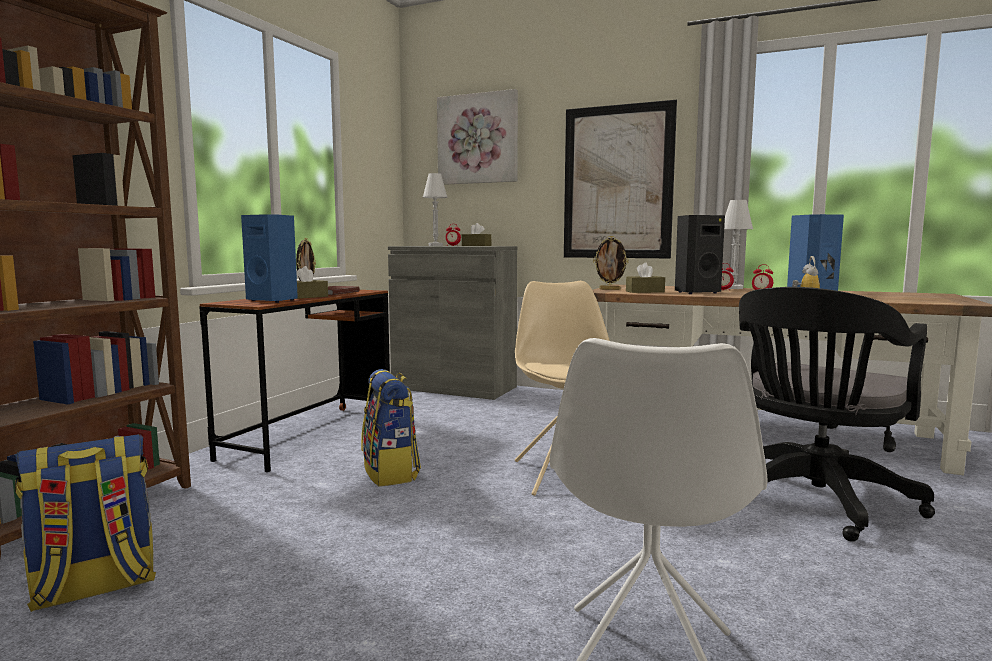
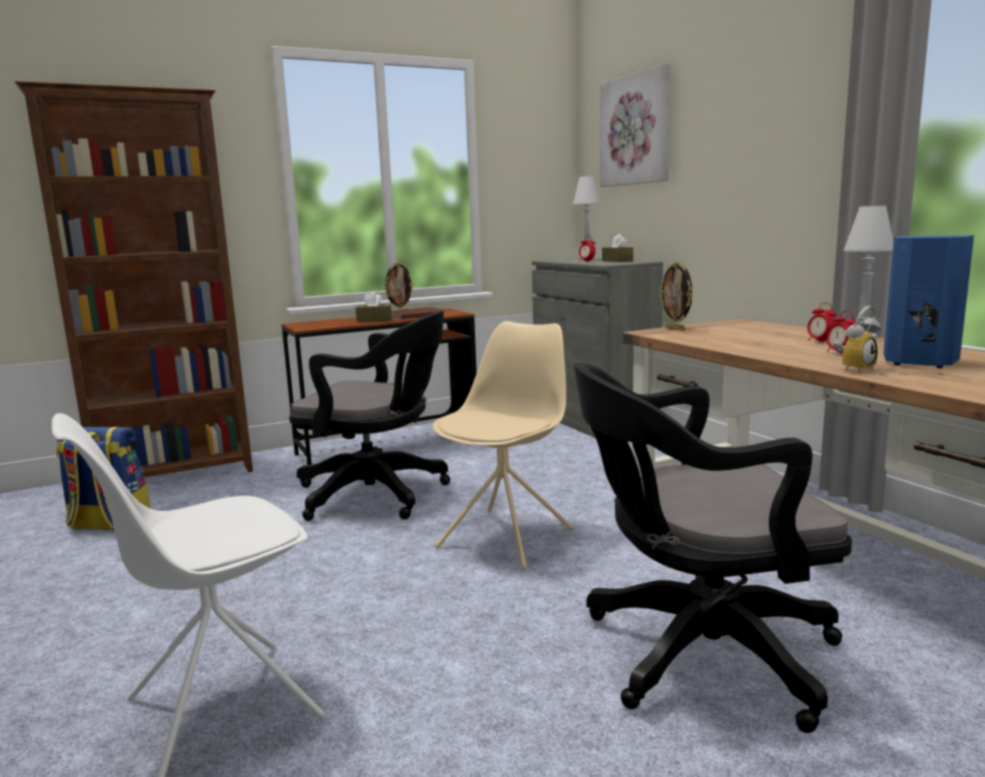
camera: 40 degrees right, 5 degrees up
blue speaker [241,214,298,303] -> none
backpack [361,369,421,487] -> black office chair [289,311,450,521]
picture [564,100,677,258] -> none
brown tissue box [626,262,665,293] -> none
black speaker [675,215,725,294] -> none

